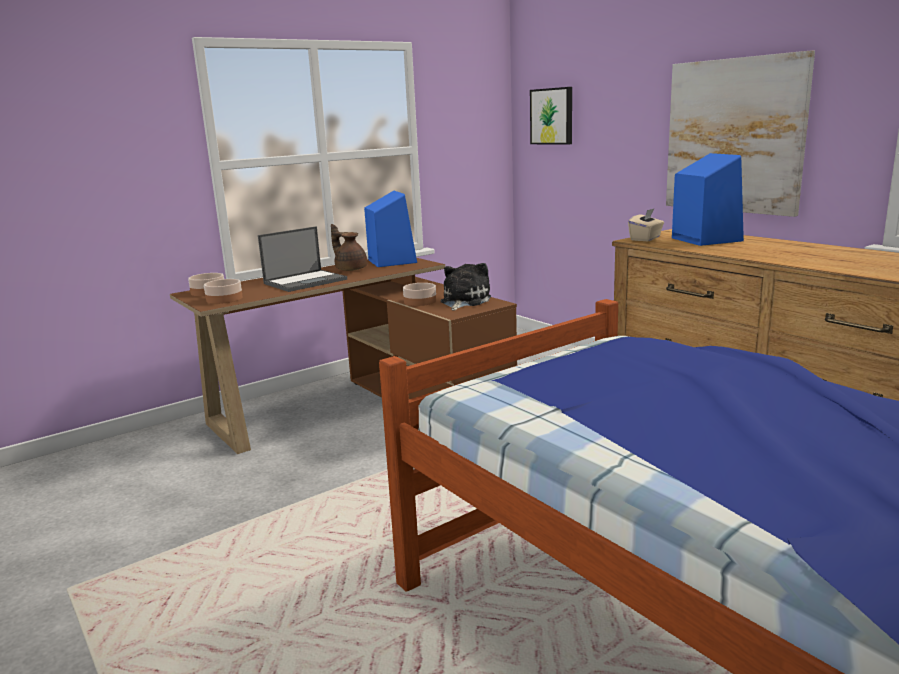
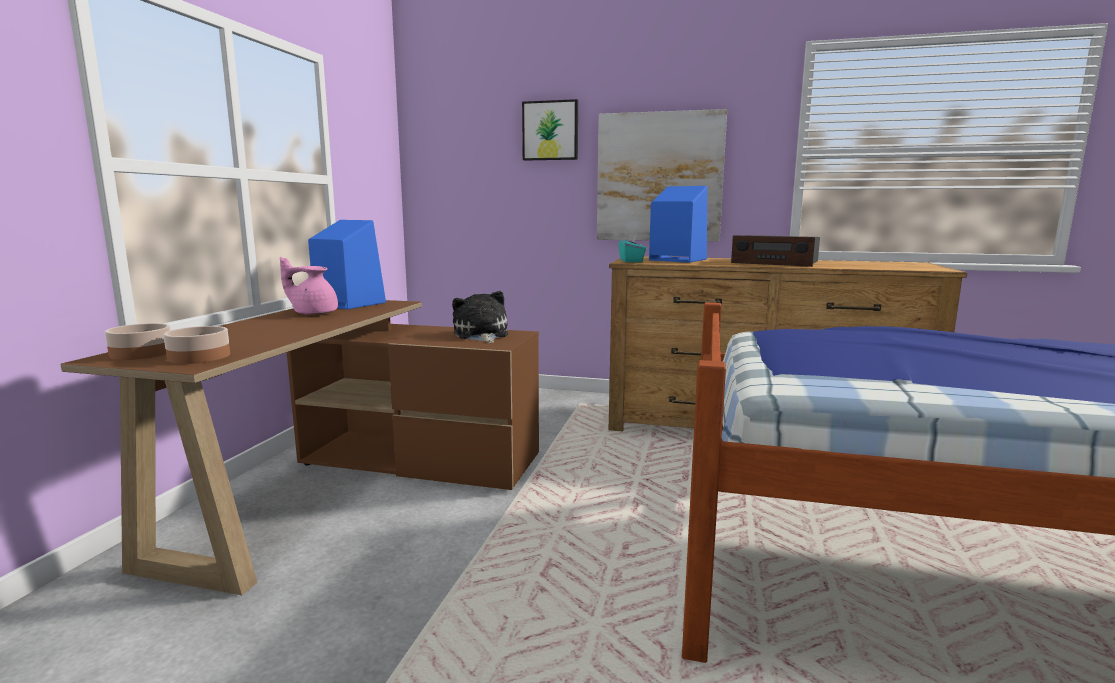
camera: 40 degrees left, 5 degrees down
laptop [258,226,347,292] -> none
brown teapot [331,224,367,271] -> pink teapot [280,257,338,315]
bowl [403,283,436,306] -> none
picture [530,87,572,145] -> picture moved to [522,99,578,161]
beige tissue box [628,209,664,241] -> turquoise tissue box [619,234,646,262]
none -> radio [731,235,820,267]

